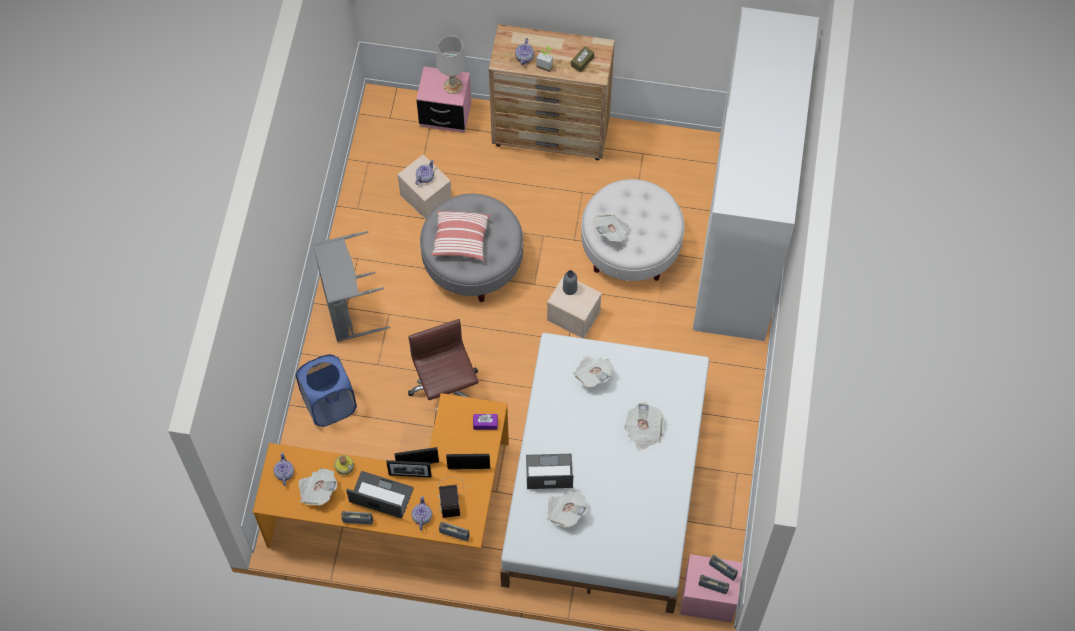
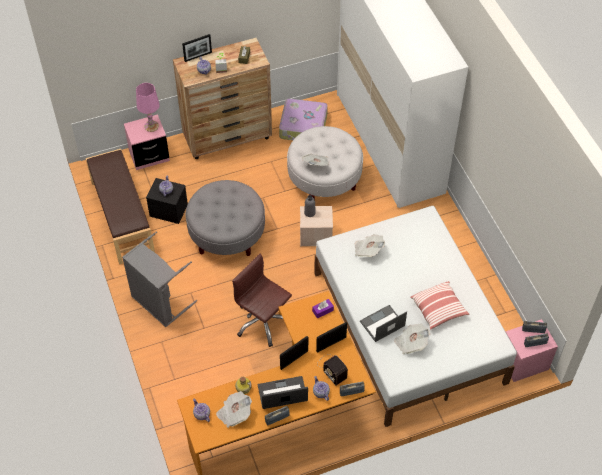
camera: 30 degrees left, 10 degrees down
blue laundry basket [296,355,357,427] -> none
picture frame [386,460,432,478] -> picture frame moved to [182,34,212,62]
beige storage box [397,154,452,220] -> black storage box [146,178,188,224]
pillow [431,211,490,261] -> pillow moved to [410,281,469,330]
white table lamp [436,36,467,94] -> pink table lamp [136,83,160,132]
newspaper [624,402,664,451] -> none
none -> brown bench [86,149,155,264]
none -> suitcase [279,99,328,141]

